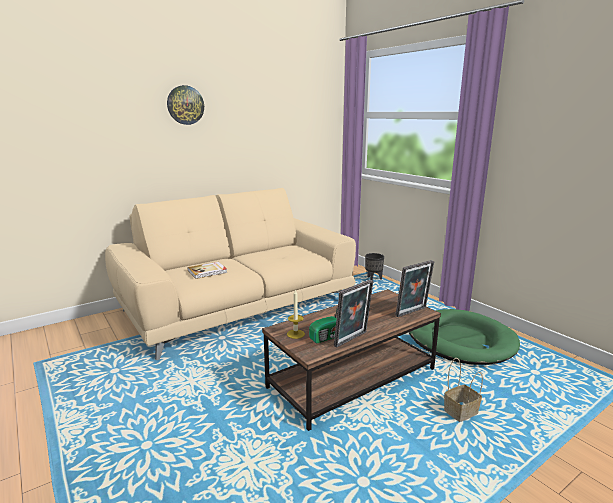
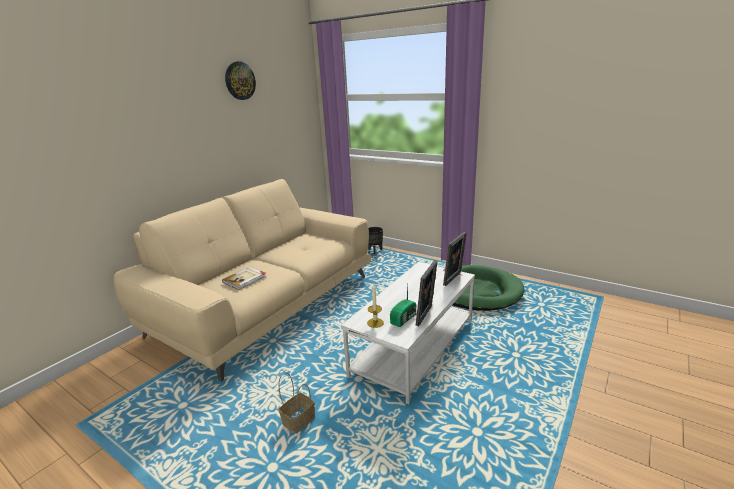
camera: 20 degrees left, 5 degrees up
wall clock [167,85,204,125] -> wall clock moved to [225,61,256,100]
brown coffee table [262,289,441,431] -> white coffee table [341,262,475,404]
basket [444,358,483,422] -> basket moved to [279,372,315,434]

